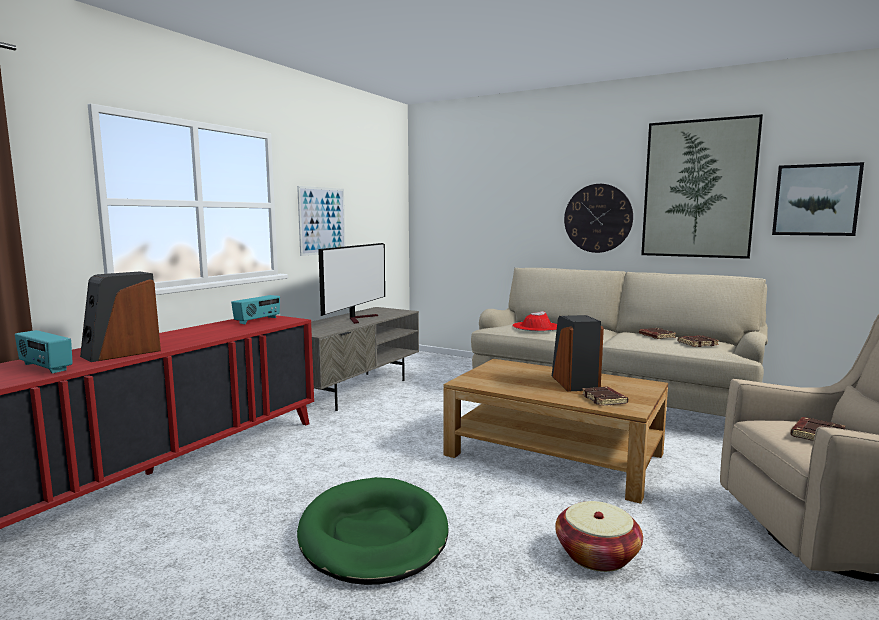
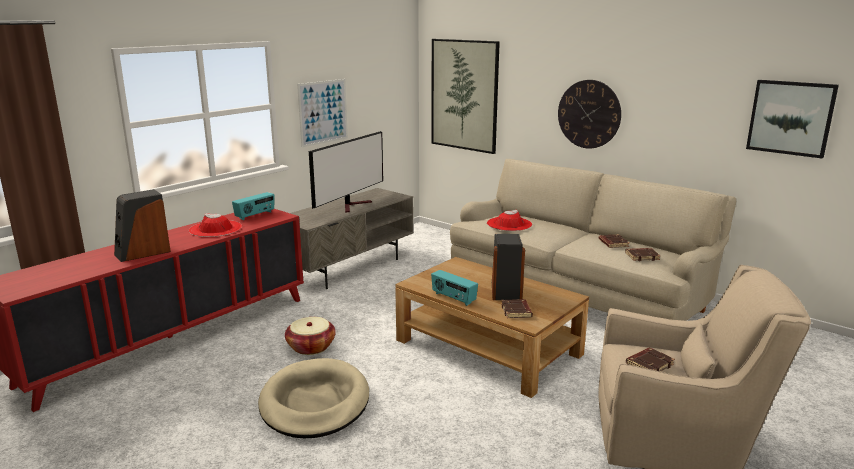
camera: 10 degrees right, 10 degrees up
radio [15,330,73,374] -> radio moved to [431,270,478,306]
green dog bed [297,477,449,585] -> beige dog bed [258,358,369,438]
basket [555,501,643,572] -> basket moved to [285,317,336,355]
picture [641,114,763,259] -> picture moved to [431,39,500,154]
none -> red hat [189,213,242,237]

